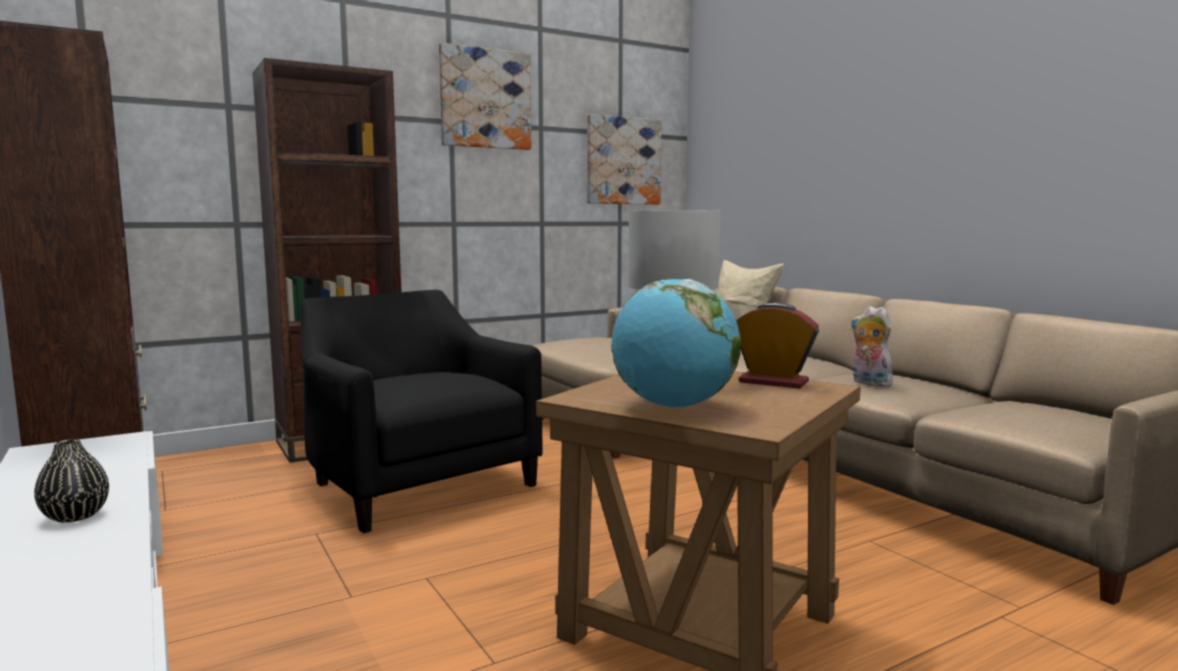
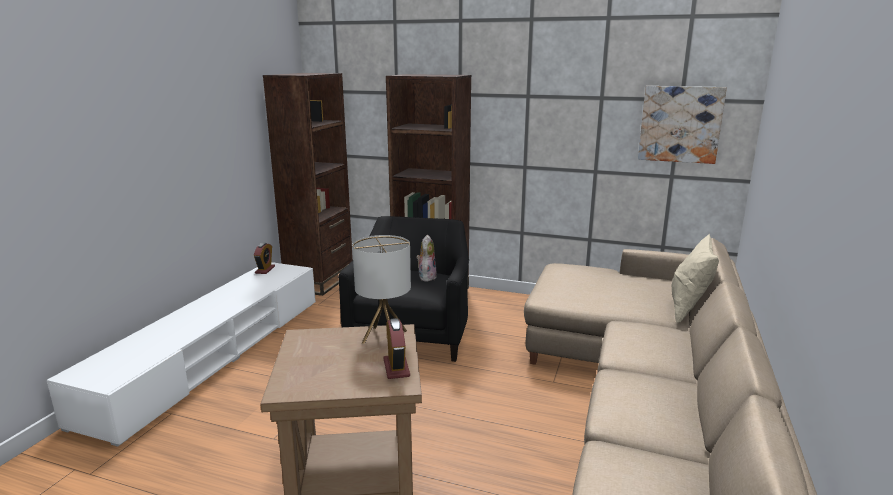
camera: 50 degrees right, 10 degrees up
black vase [34,439,109,523] -> none
picture [439,43,531,150] -> none
globe [611,279,741,408] -> none
plush toy [851,306,893,387] -> plush toy moved to [416,234,436,281]
none -> alarm clock [254,243,275,274]

